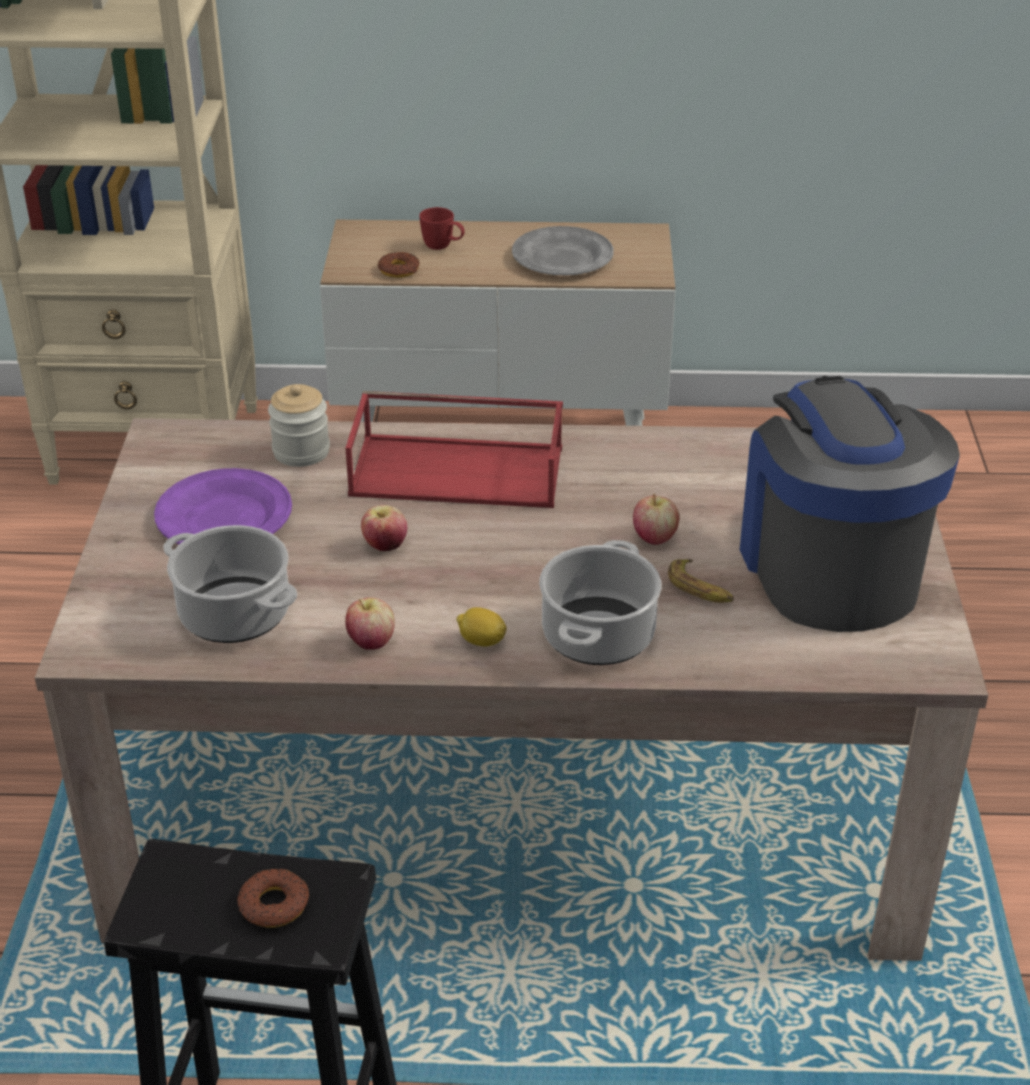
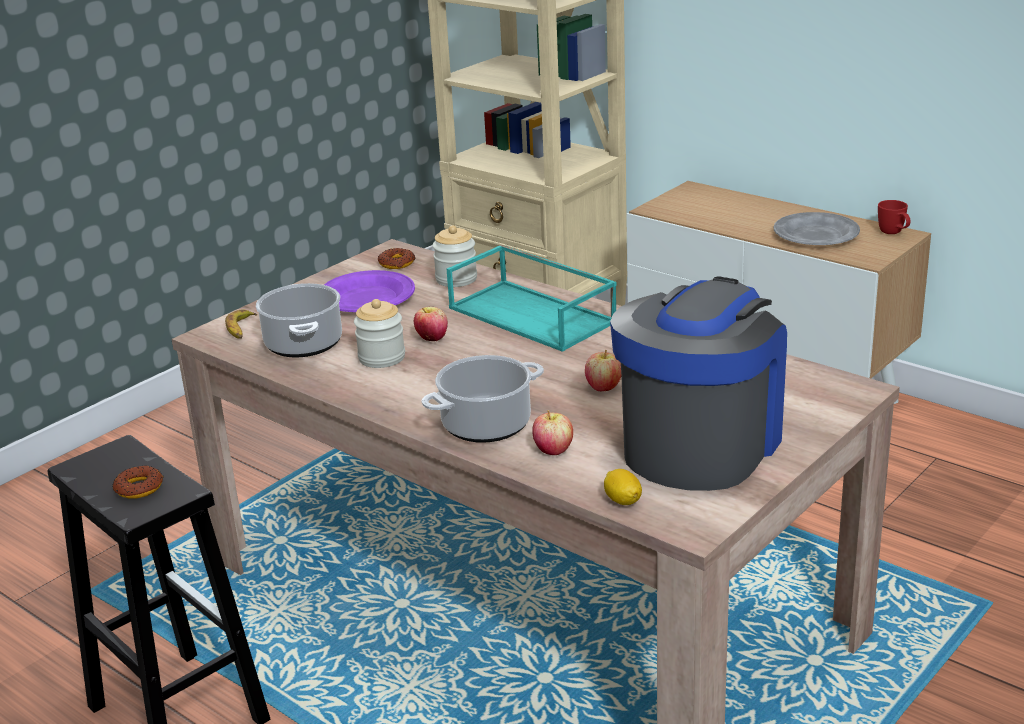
camera: 40 degrees right, 10 degrees down
red tray [345,391,563,508] -> turquoise tray [447,245,616,352]
apple [345,597,395,650] -> apple moved to [532,410,573,455]
donut [378,252,419,278] -> donut moved to [378,248,415,269]
red mug [419,207,465,250] -> red mug moved to [878,200,911,234]
lemon [456,607,507,647] -> lemon moved to [604,469,642,505]
banana [668,559,734,603] -> banana moved to [225,309,257,339]
none -> jar [354,299,405,368]

